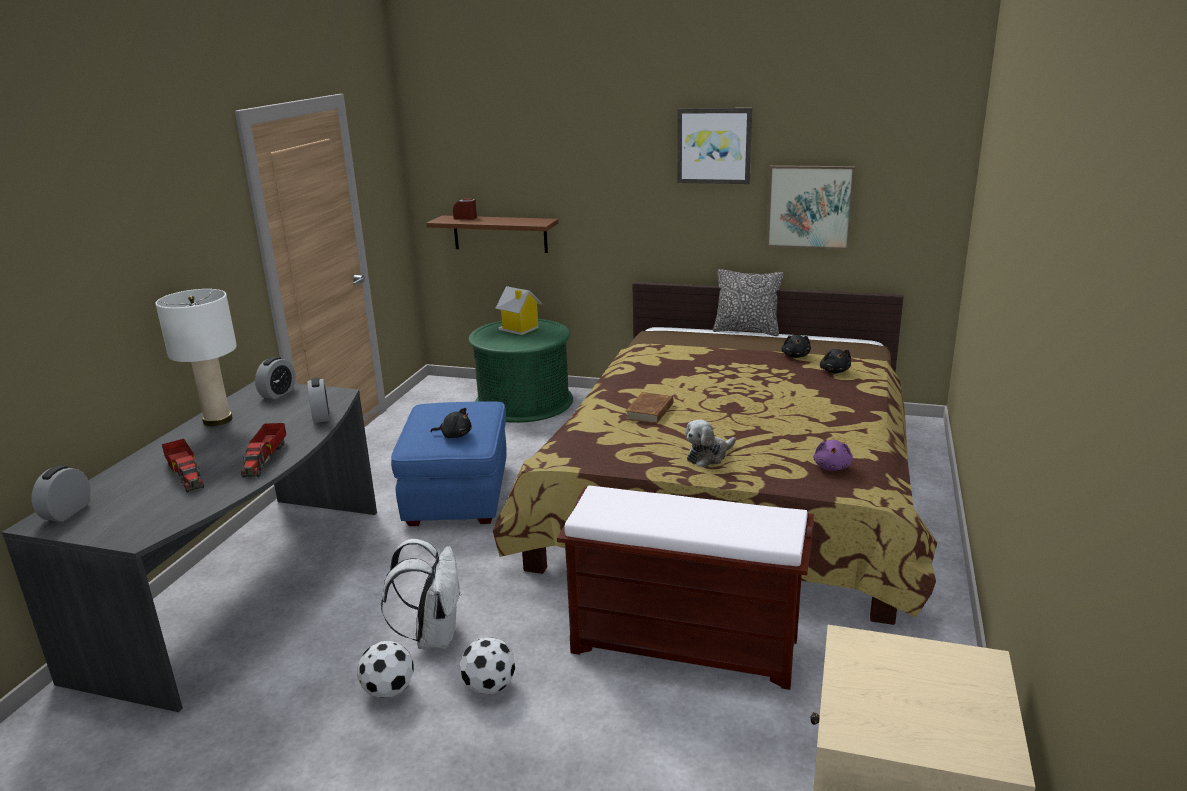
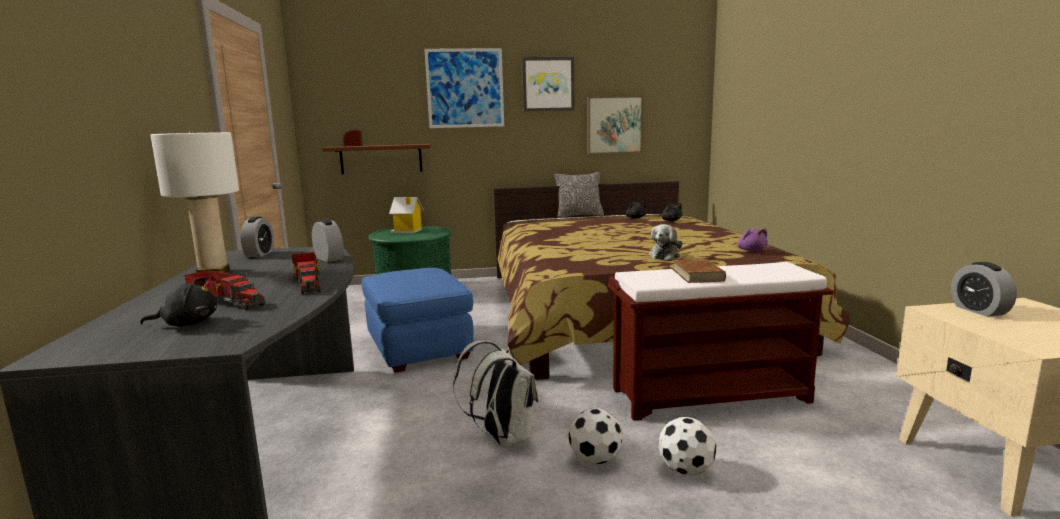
camera: 25 degrees left, 10 degrees down
alarm clock [31,465,90,522] -> alarm clock moved to [951,262,1017,317]
football [357,641,414,698] -> football moved to [658,417,716,476]
black plush toy [431,408,472,438] -> black plush toy moved to [140,277,217,326]
brown book [625,392,673,424] -> brown book moved to [673,259,726,283]
none -> picture [425,48,504,128]

